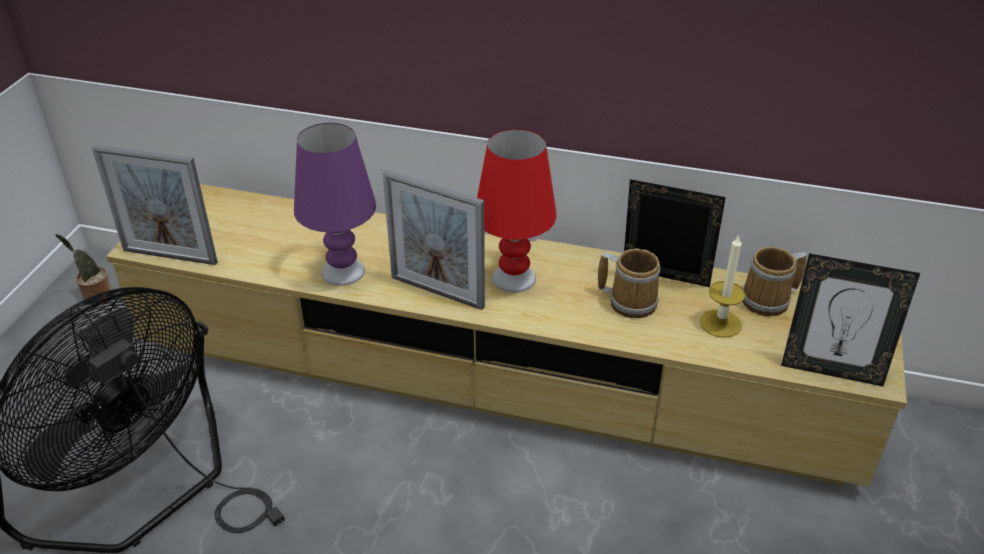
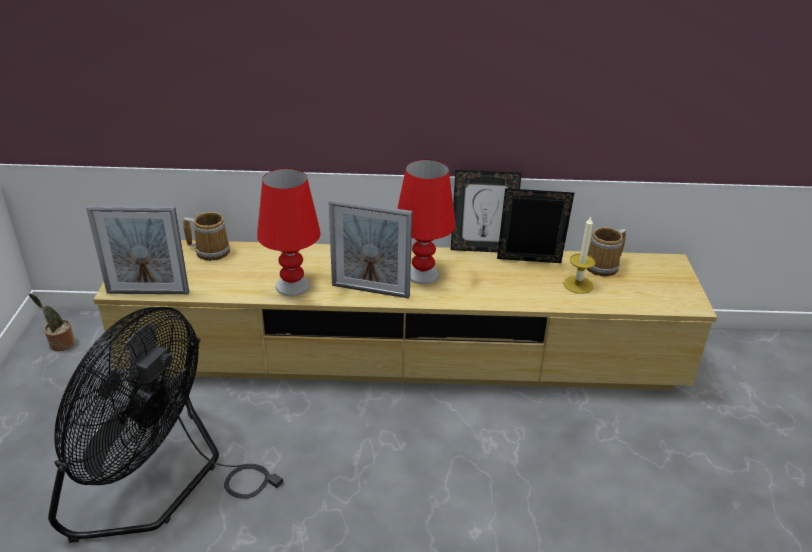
camera: 15 degrees left, 5 degrees down
purple table lamp [294,123,376,286] -> red table lamp [257,168,321,296]
mug [598,249,661,318] -> mug moved to [184,212,230,261]
picture frame [781,253,920,387] -> picture frame moved to [451,170,522,252]

